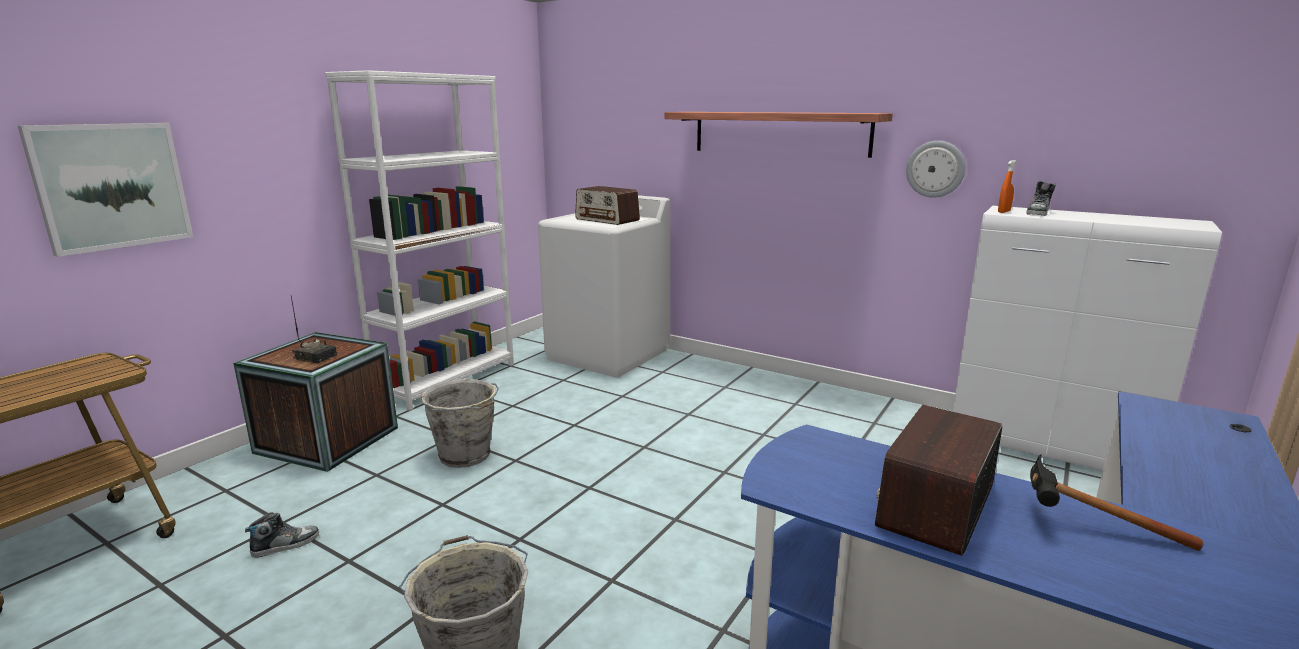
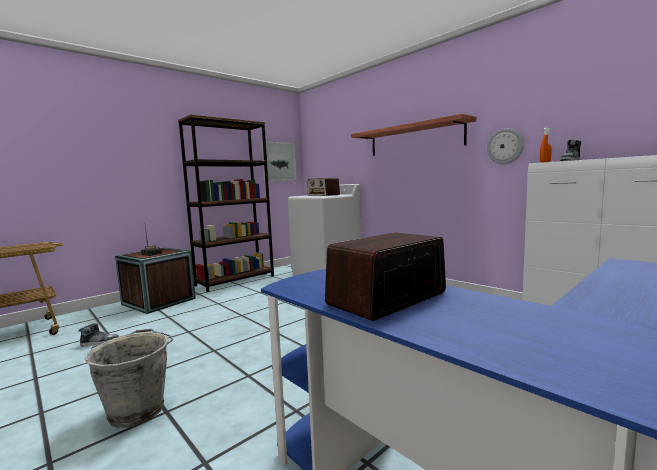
camera: 15 degrees right, 10 degrees down
picture [18,123,193,257] -> picture moved to [262,141,297,181]
white bookcase [325,70,514,411] -> brown bookcase [178,114,274,292]
grey bucket [421,379,499,468] -> none
hammer [1030,454,1203,551] -> none

